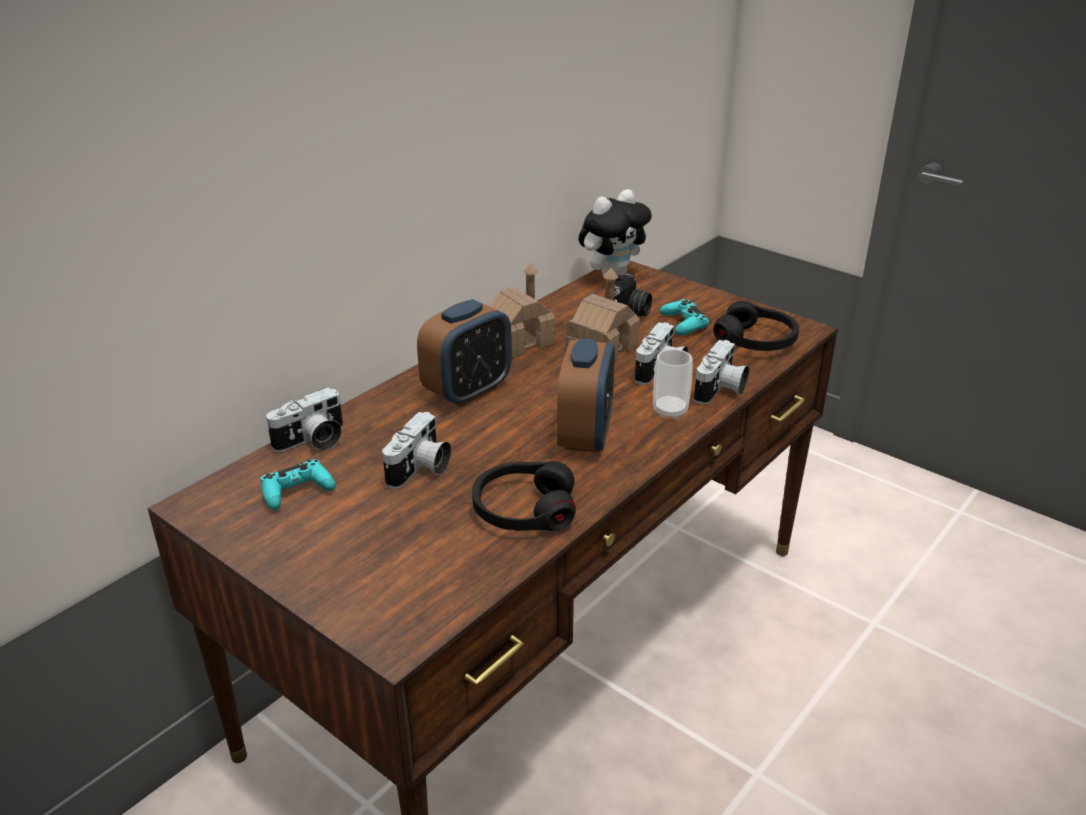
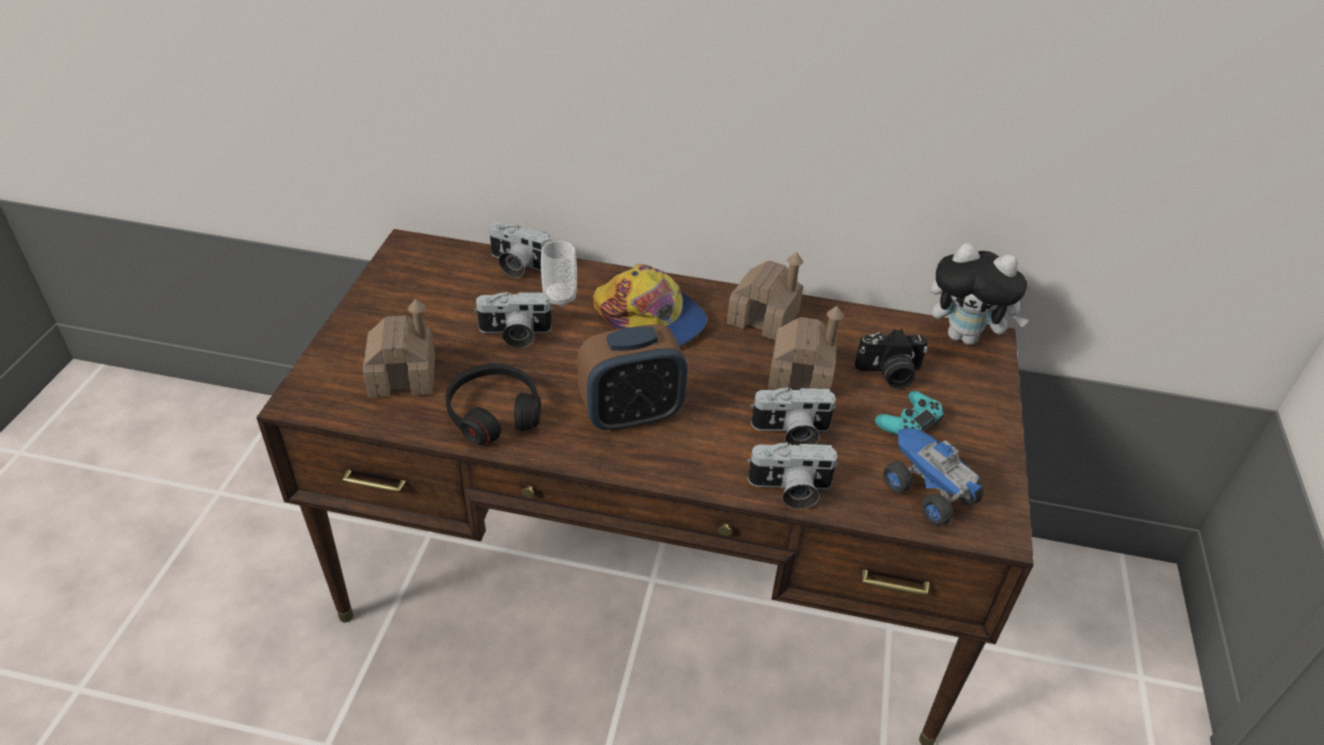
camera: 60 degrees right, 10 degrees up
turquoise game controller [261,459,336,510] -> none
alarm clock [417,299,512,407] -> cap [593,264,707,347]
cup [653,349,693,419] -> cup moved to [541,241,577,307]
black headphones [713,301,799,351] -> toy truck [883,428,984,526]
none -> toy house [363,299,435,398]

